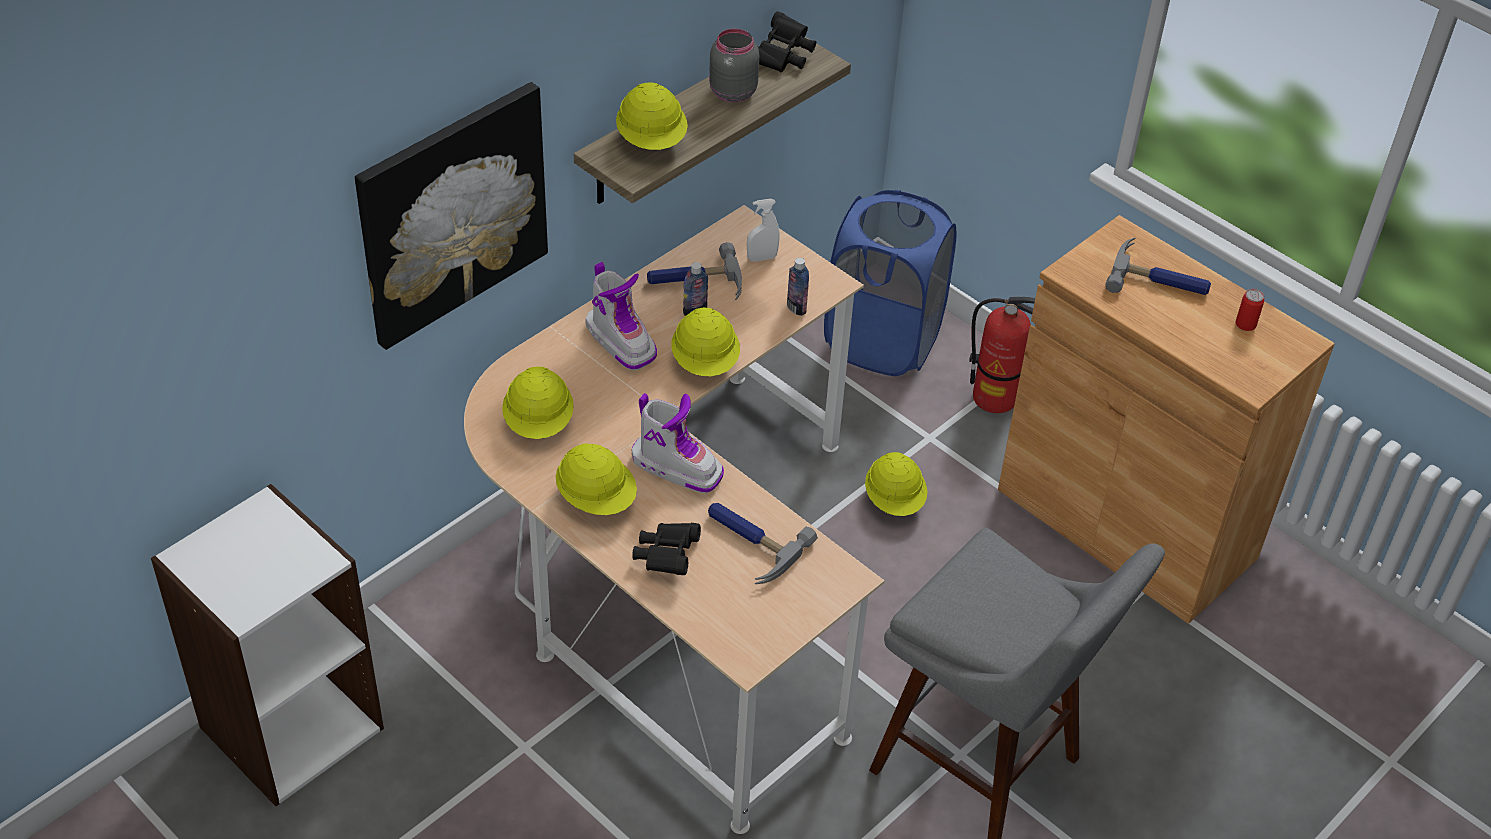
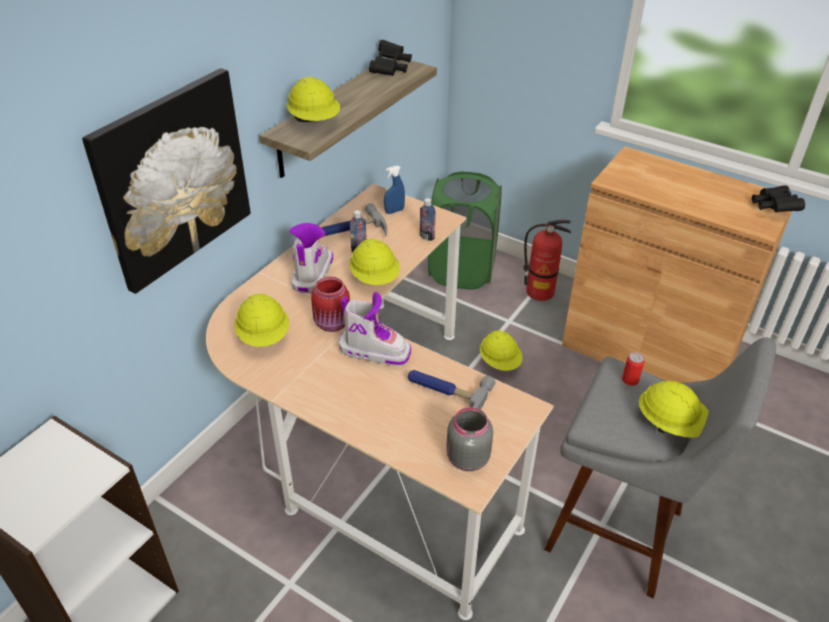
camera: 10 degrees left, 5 degrees down
yellow hard hat [556,443,637,515] -> yellow hard hat moved to [639,381,709,438]
boot [585,262,657,370] -> boot turned 120 degrees counterclockwise [289,223,333,293]
black binoculars [632,523,701,575] -> black binoculars moved to [752,185,805,212]
grey jar [709,28,759,102] -> grey jar moved to [446,407,493,471]
white spray bottle [747,198,780,262] -> blue spray bottle [384,166,405,214]
blue laundry basket [824,190,956,376] -> green laundry basket [428,171,502,289]
hammer [1105,238,1211,295] -> none
can [1236,289,1264,331] -> can moved to [622,352,645,386]
none -> red jar [311,276,350,332]

